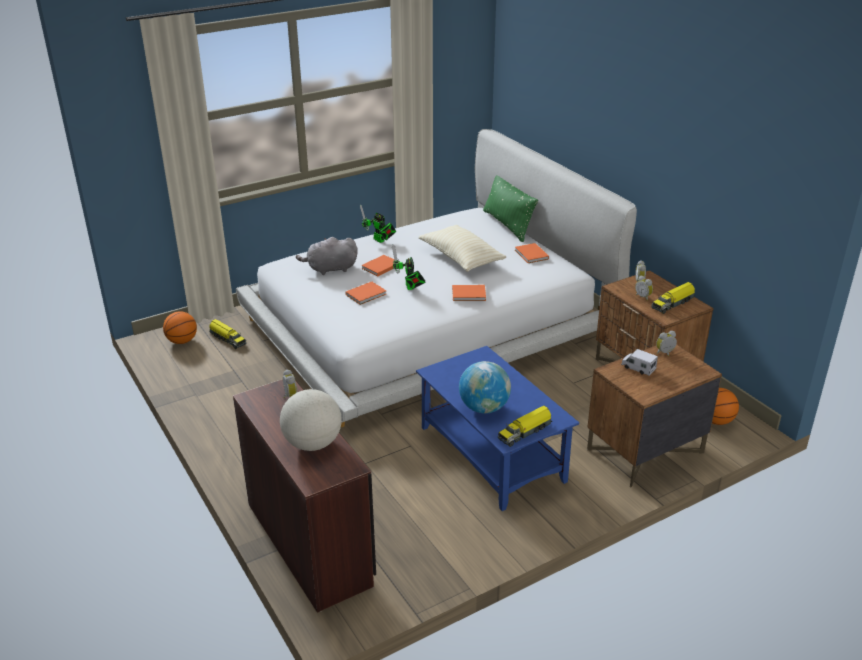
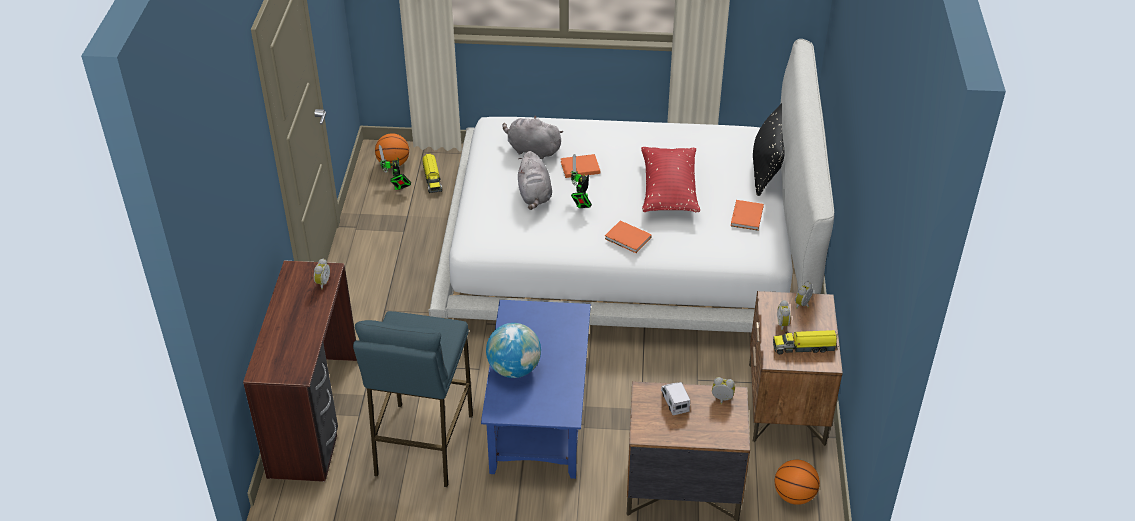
camera: 35 degrees right, 10 degrees up
globe [280,389,342,451] -> none
orange book [346,282,386,305] -> grey plush toy [518,151,552,210]
toy robot [360,204,396,243] -> toy robot moved to [378,145,411,190]
beige pillow [418,225,506,272] -> red pillow [641,147,700,212]
green pillow [483,175,538,242] -> black pillow [753,103,784,196]
toy truck [498,406,552,447] -> none
none -> blue stool [353,311,473,487]

